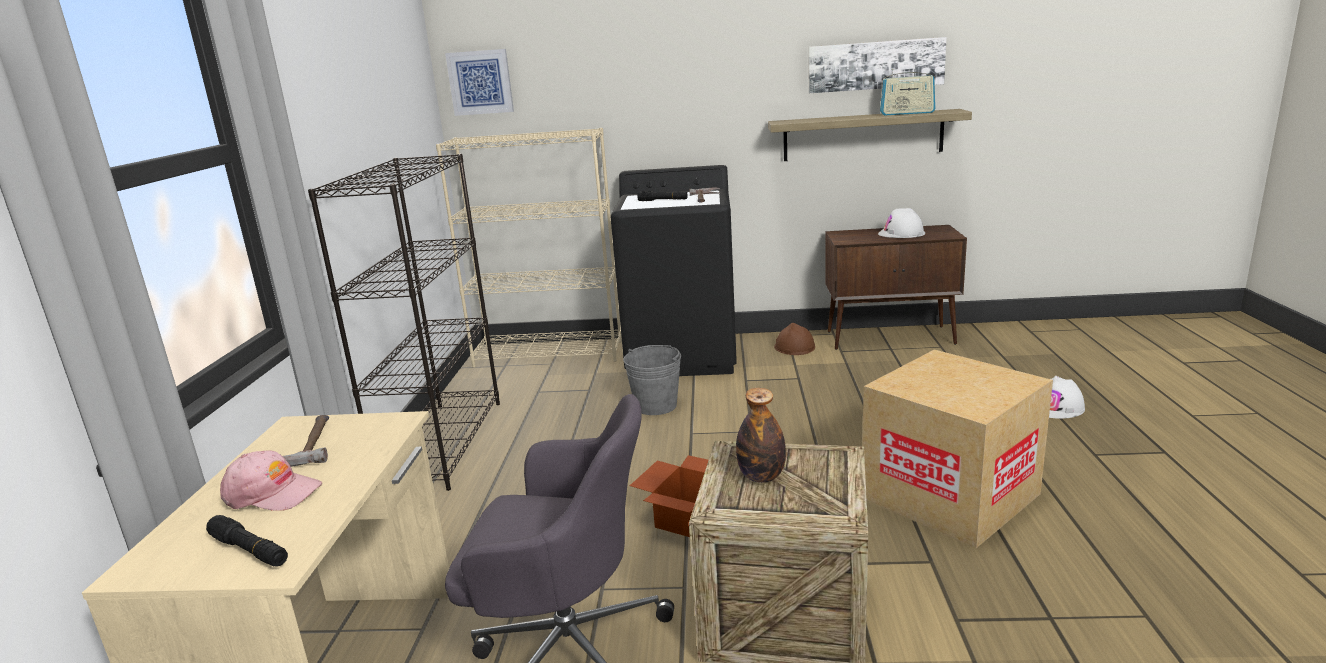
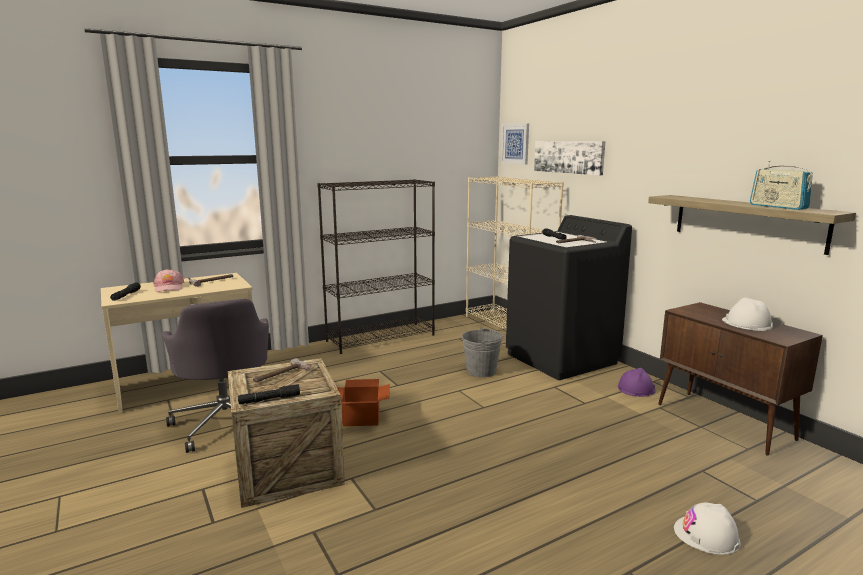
camera: 55 degrees right, 5 degrees down
bottle [736,388,786,483] -> hammer [253,358,311,383]
brown hard hat [774,323,815,355] -> purple hard hat [618,368,656,397]
picture [808,37,947,93] -> picture moved to [534,141,606,175]
cardboard box [862,350,1053,548] -> none
none -> black flashlight [238,384,300,404]

